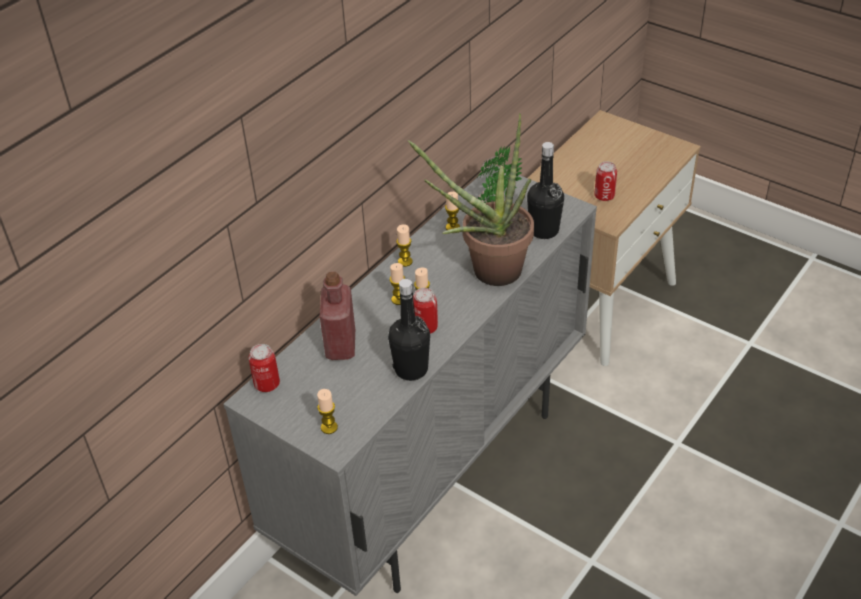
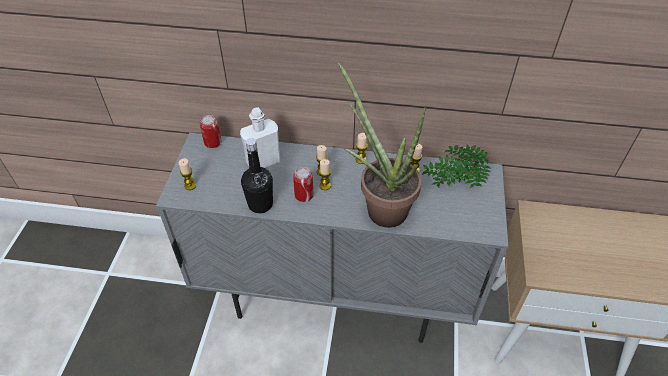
camera: 60 degrees right, 5 degrees up
red bottle [320,272,355,360] -> white bottle [240,107,280,168]
black bottle [527,142,564,239] -> none
can [594,162,617,201] -> none

